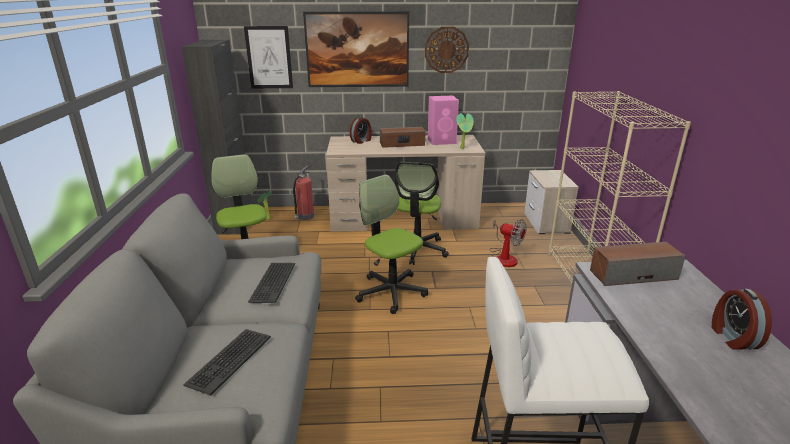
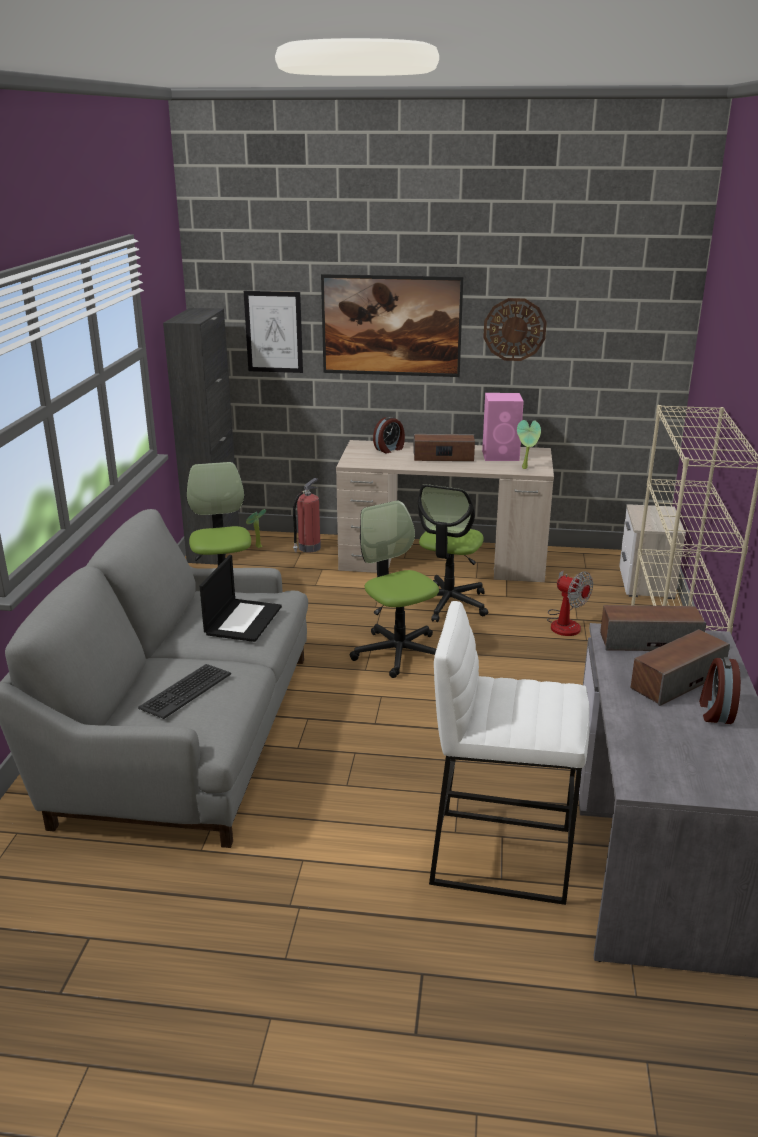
camera: 10 degrees right, 0 degrees up
keyboard [248,263,295,303] -> laptop [200,555,282,642]
none -> speaker [631,629,730,706]

